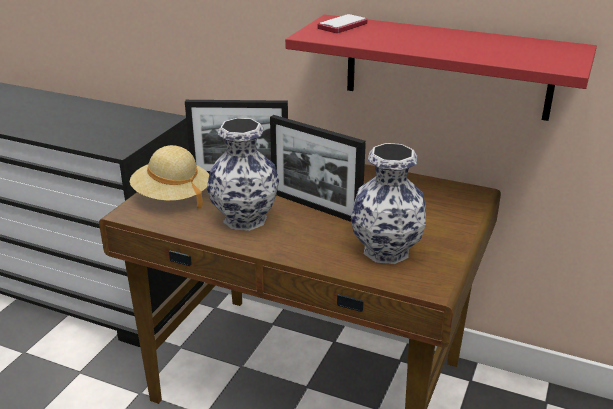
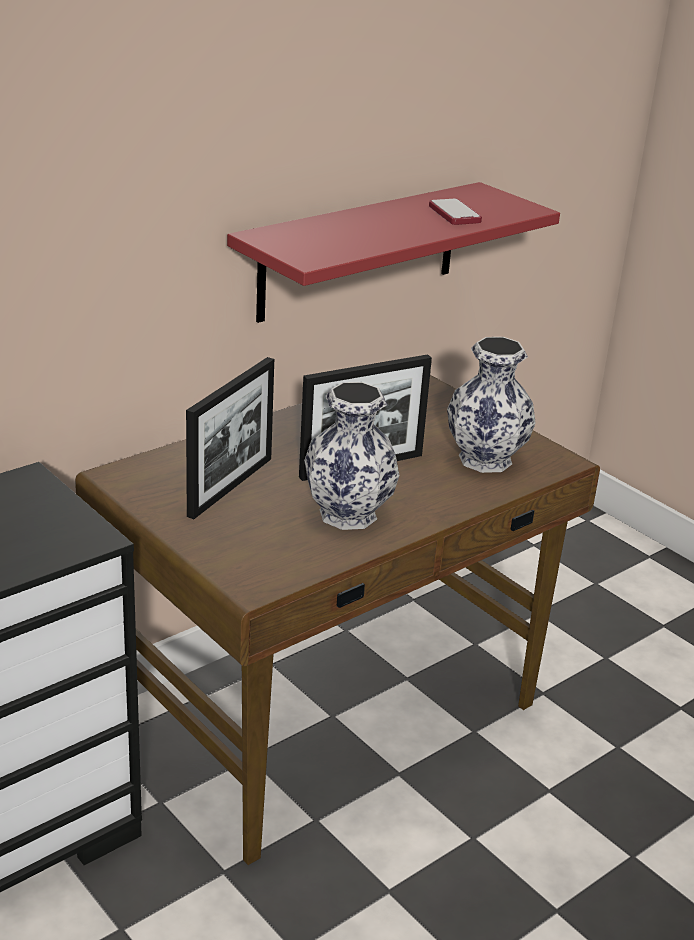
camera: 65 degrees left, 0 degrees up
beige hat [130,145,209,209] -> none
phone [318,14,368,33] -> phone moved to [429,199,482,225]

